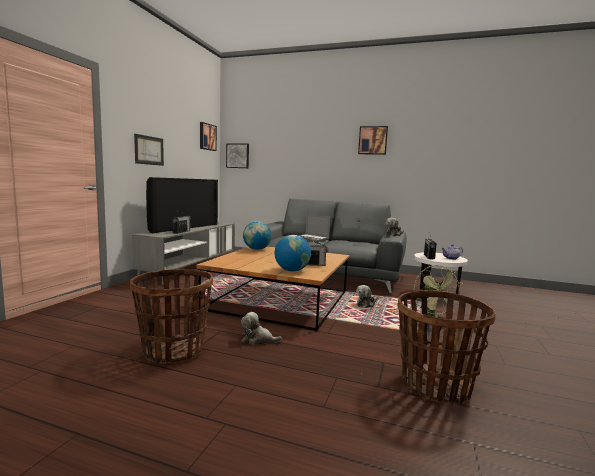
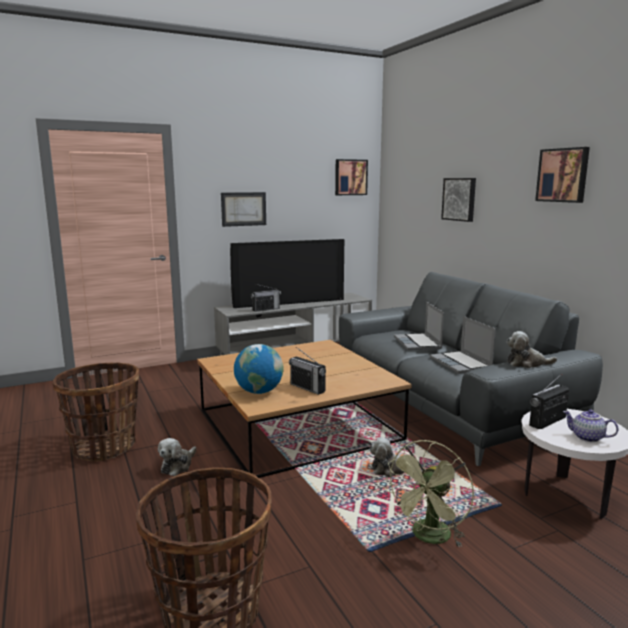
camera: 45 degrees right, 5 degrees up
picture [226,143,249,168] -> picture moved to [441,178,476,222]
plush toy [241,312,282,345] -> plush toy turned 120 degrees counterclockwise [158,438,196,476]
globe [243,221,272,250] -> none
none -> laptop [430,316,496,374]

